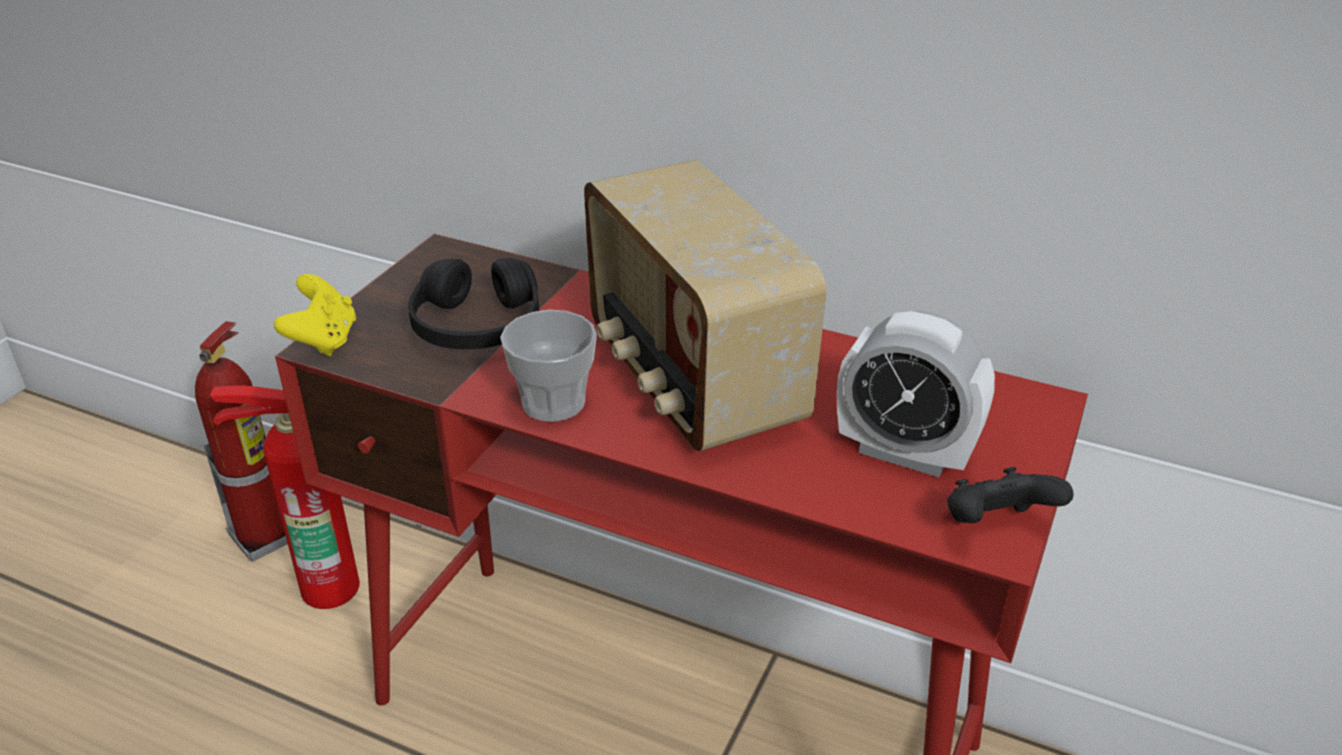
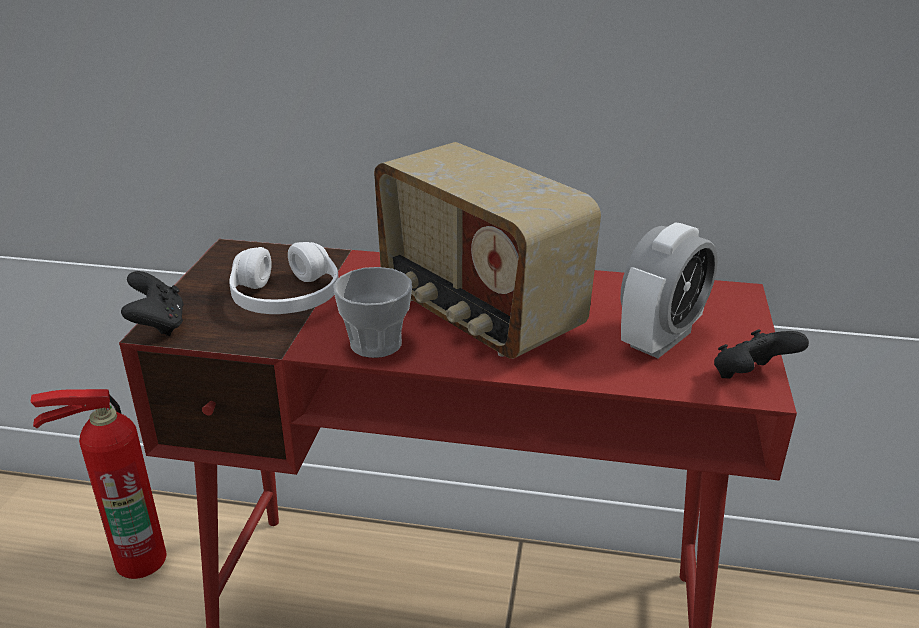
camera: 15 degrees left, 5 degrees down
fire extinguisher [195,321,288,562] -> none
yellow game controller [274,274,356,357] -> black game controller [121,271,184,336]
black headphones [408,258,539,349] -> white headphones [229,242,339,314]
alarm clock [837,311,995,477] -> alarm clock turned 60 degrees counterclockwise [621,222,718,358]

